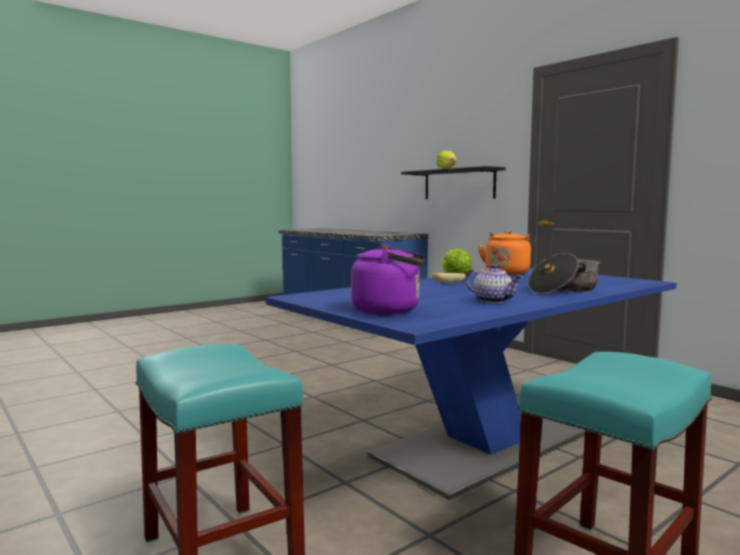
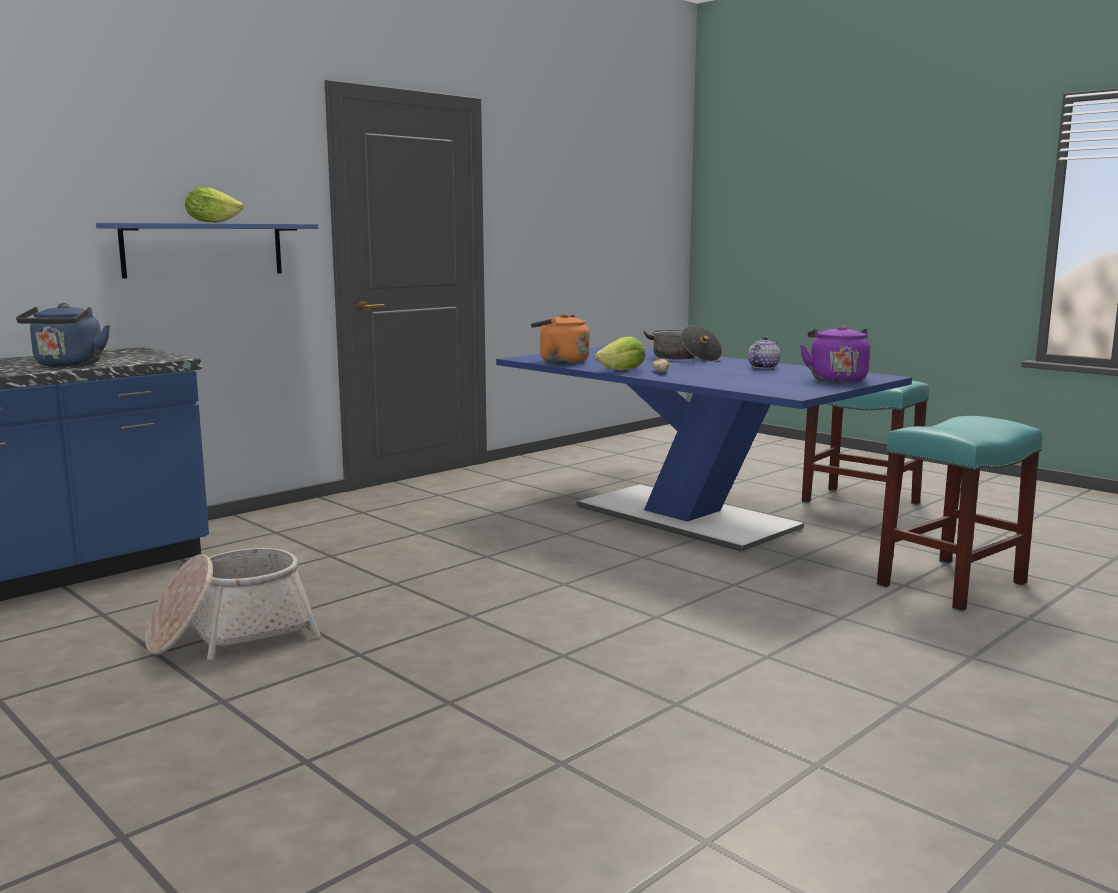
camera: 95 degrees left, 5 degrees up
black shelf [401,166,506,199] -> blue shelf [96,223,318,279]
none -> blue kettle [16,303,110,367]
none -> basket [145,548,321,660]

